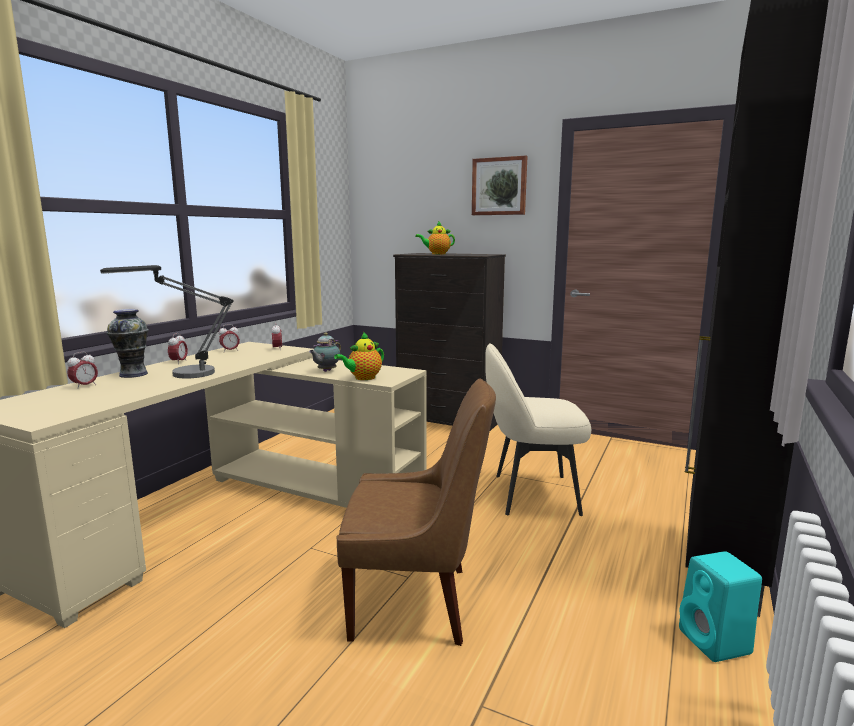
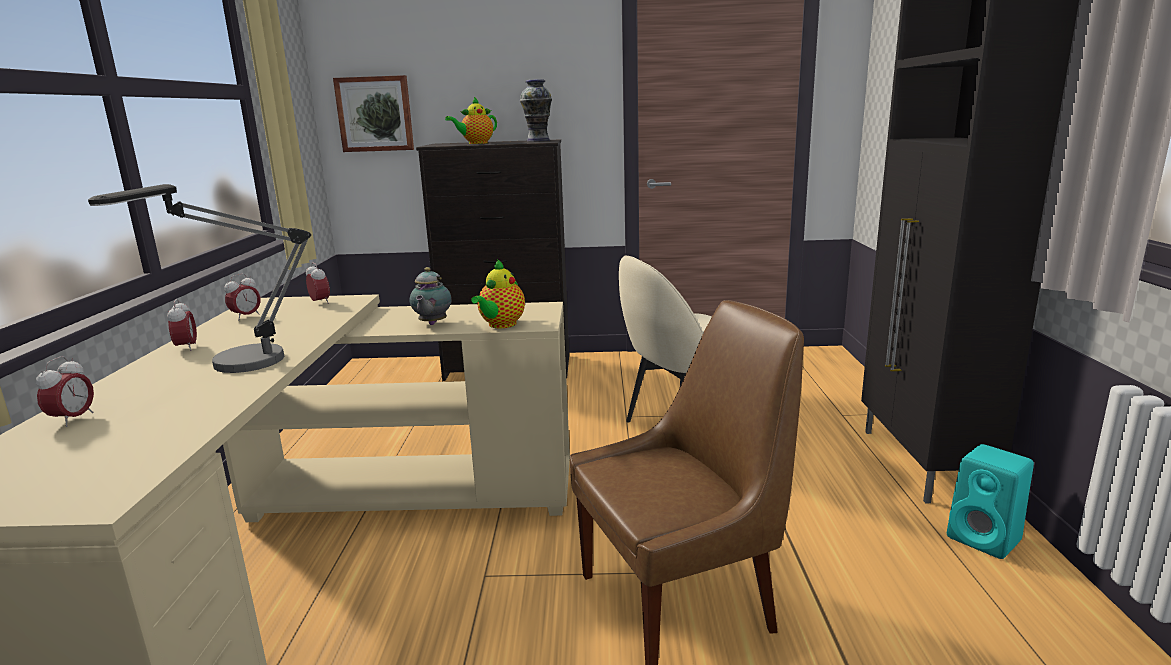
camera: 25 degrees left, 5 degrees up
vase [107,309,149,378] -> vase moved to [520,79,552,142]
picture [472,156,527,215] -> picture moved to [333,75,414,152]

